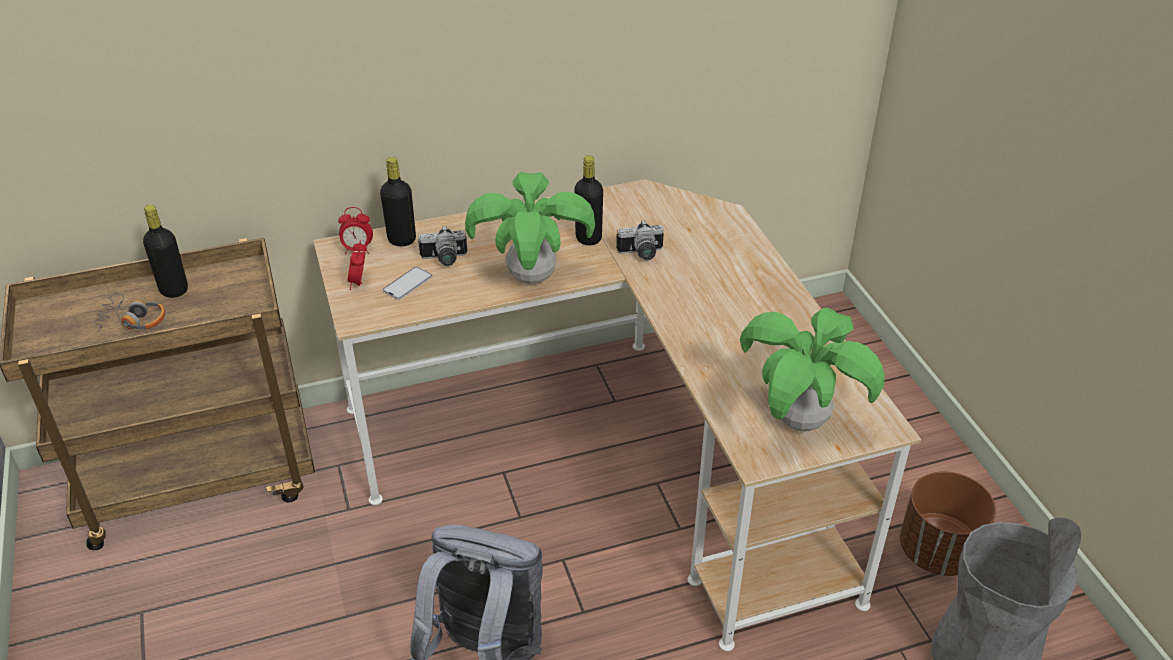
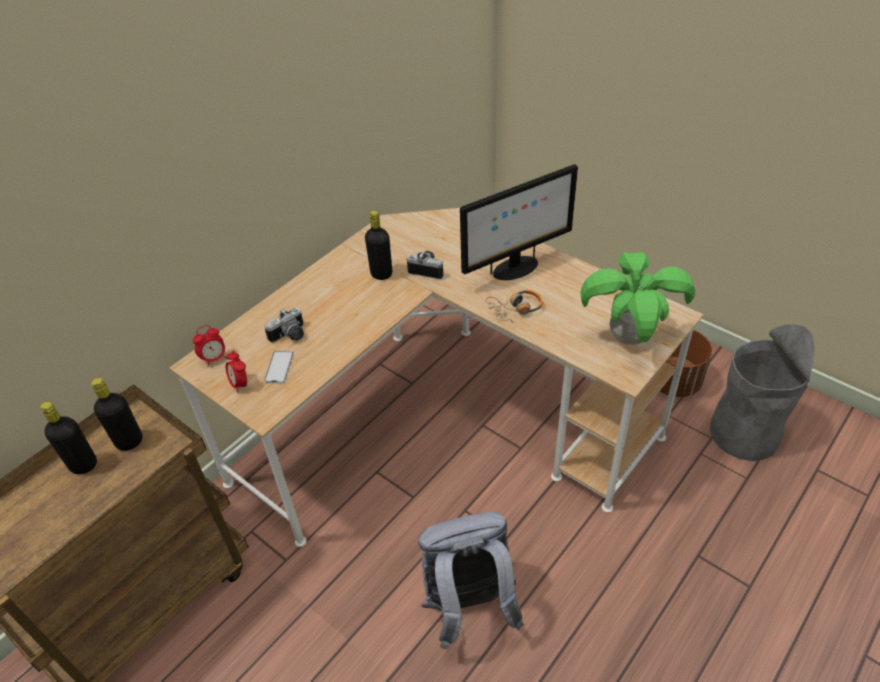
camera: 30 degrees left, 5 degrees up
headphones [94,294,165,331] -> headphones moved to [486,290,543,324]
black bottle [380,157,416,246] -> black bottle moved to [91,378,143,451]
potted plant [465,172,595,284] -> none
camera [616,220,664,260] -> camera turned 120 degrees counterclockwise [407,251,443,279]
none -> monitor [460,164,578,280]

